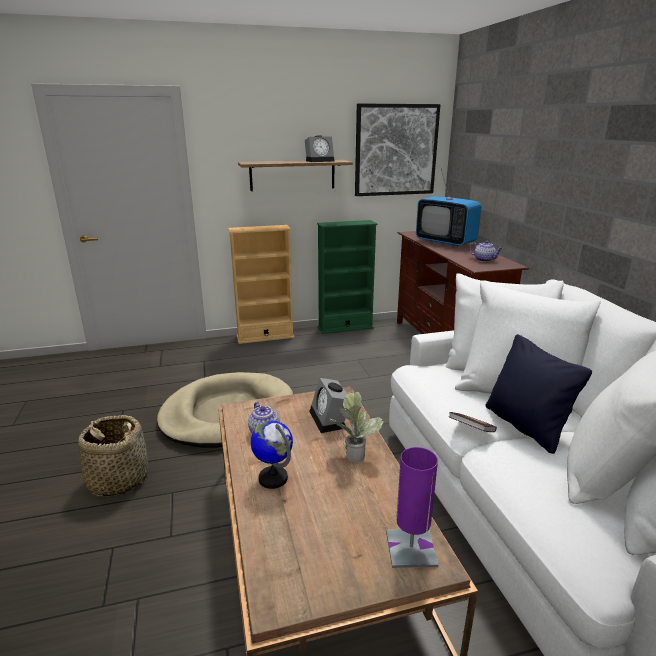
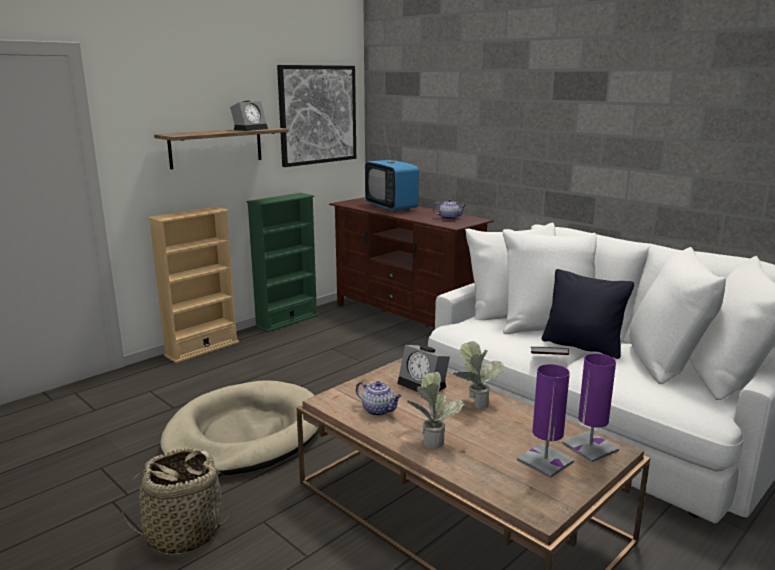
camera: 30 degrees left, 5 degrees down
globe [251,421,293,489] -> potted plant [407,372,465,449]
television [416,169,481,246] -> television turned 45 degrees clockwise [365,131,419,212]
none -> purple table lamp [517,364,574,478]

